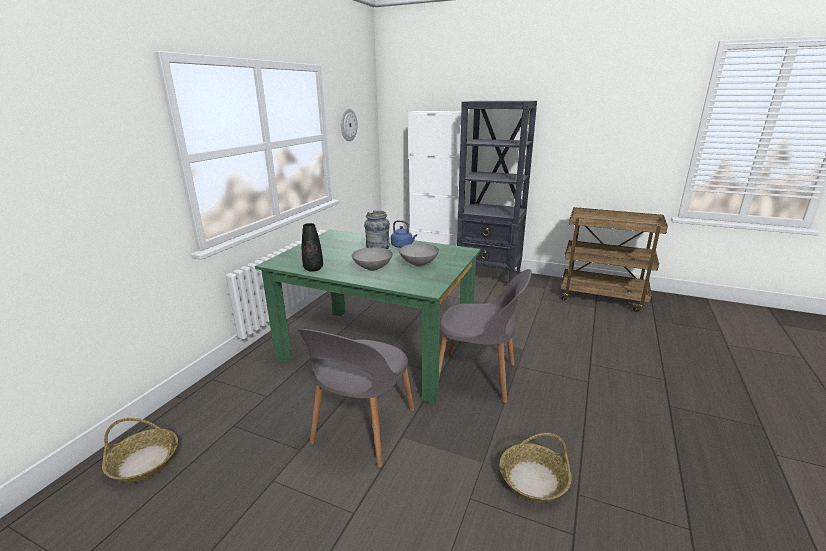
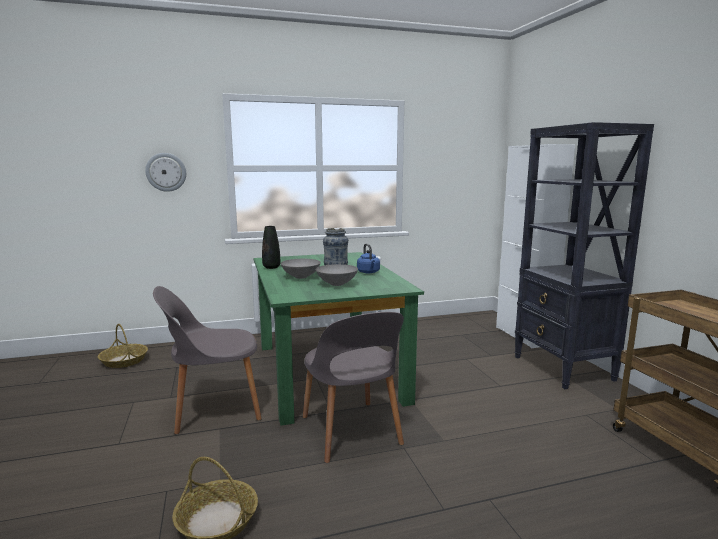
camera: 50 degrees right, 10 degrees down
wall clock [341,109,357,141] -> wall clock moved to [145,153,186,192]

